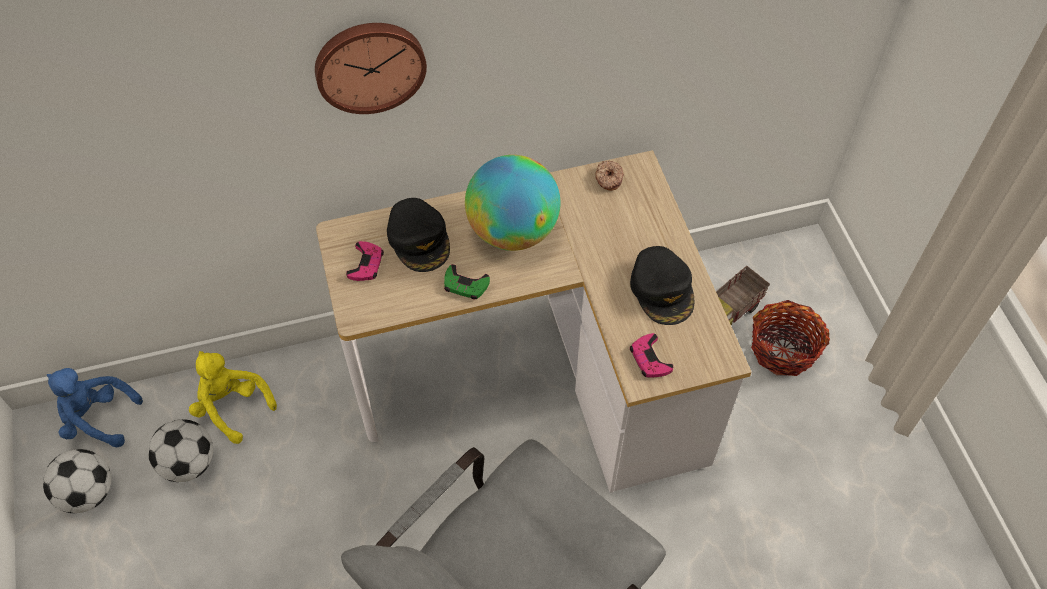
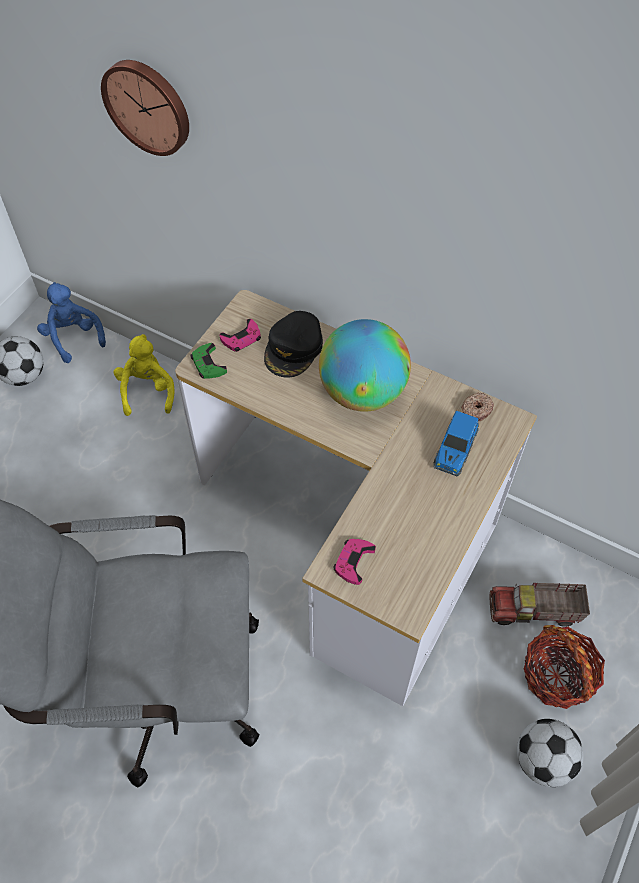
camera: 45 degrees right, 0 degrees up
football [148,419,213,482] -> football moved to [517,719,584,787]
wall clock [315,23,427,114] -> wall clock moved to [101,60,189,156]
green game controller [444,264,490,300] -> green game controller moved to [190,343,227,379]
black cap [630,246,694,325] -> none
none -> toy car [433,411,479,476]

